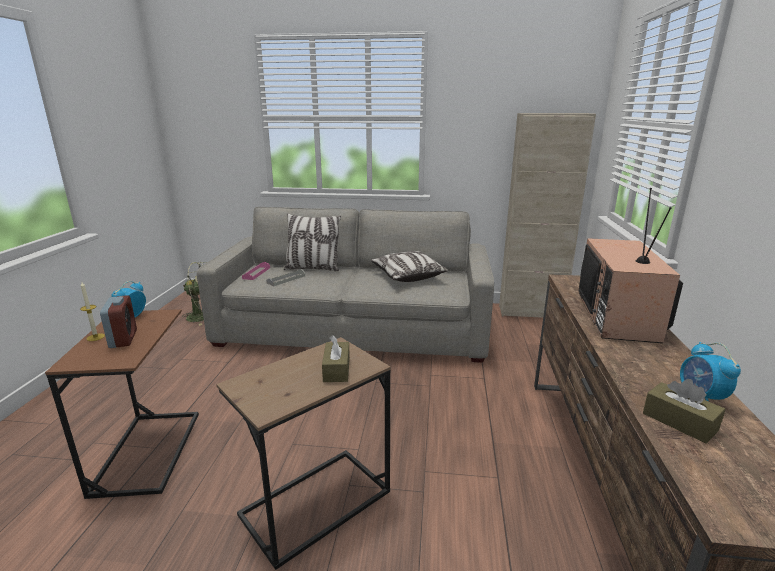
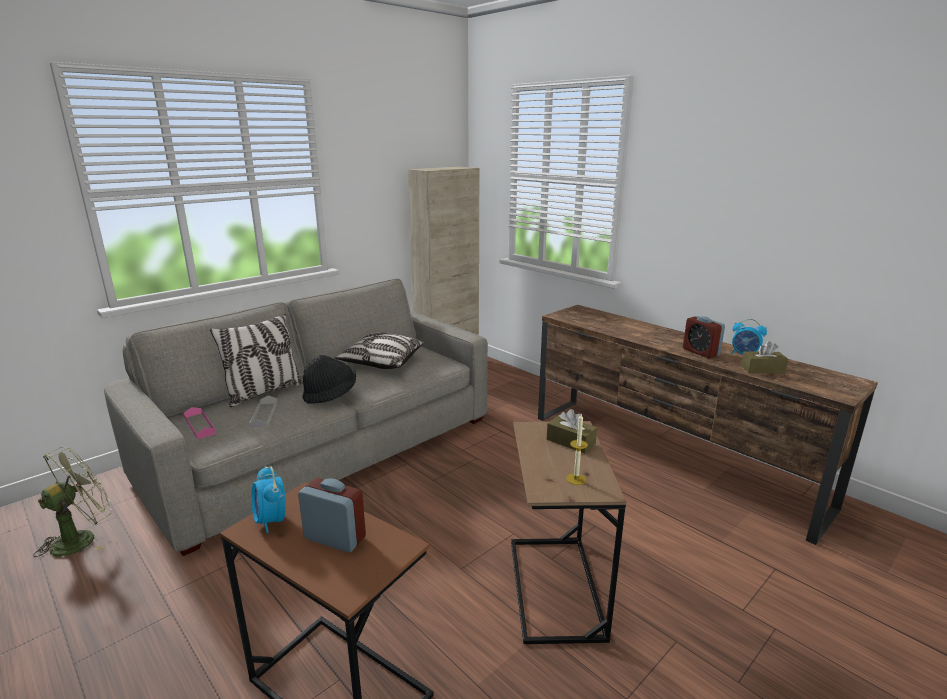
camera: 50 degrees left, 0 degrees up
candle [80,282,105,341] -> candle moved to [566,414,588,485]
television [579,188,683,343] -> none
none -> black hat [303,355,356,404]
none -> alarm clock [683,316,725,358]

